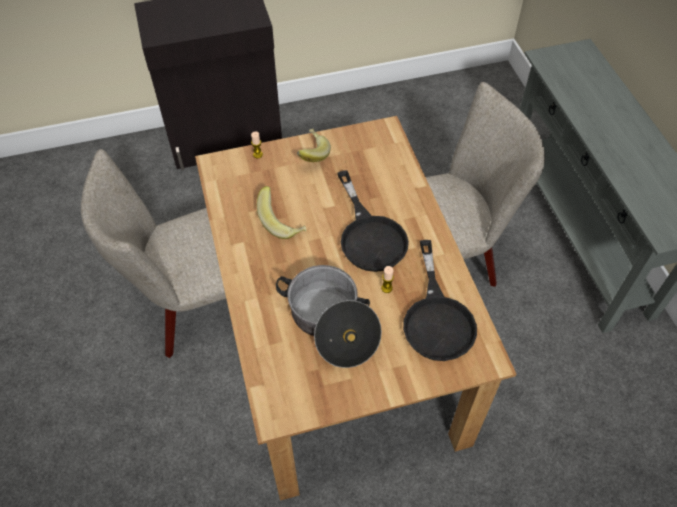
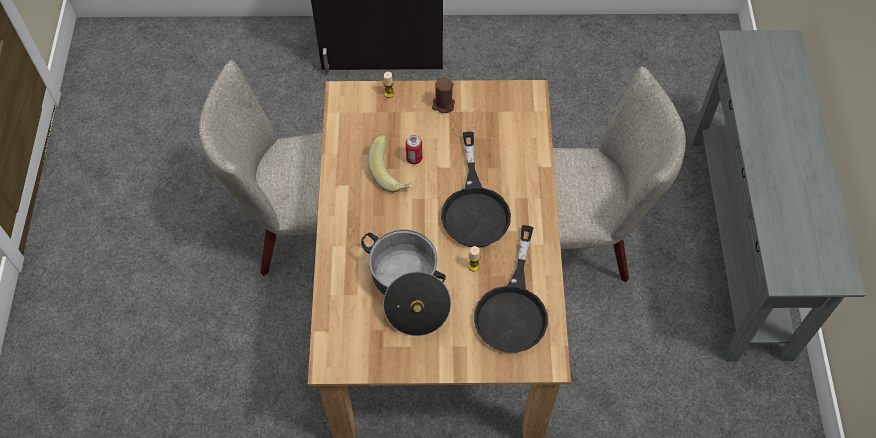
camera: 15 degrees right, 5 degrees up
banana [297,129,331,162] -> brown candle [432,77,455,113]
none -> can [405,135,422,164]

